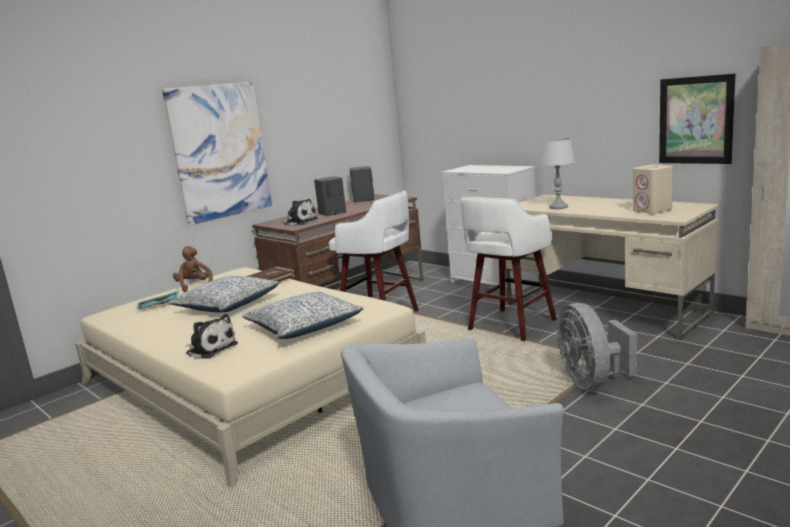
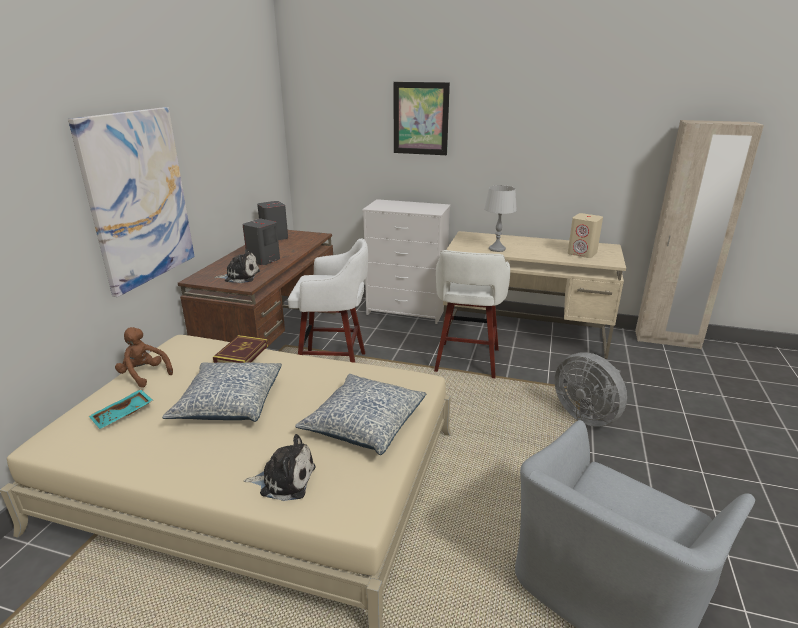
camera: 30 degrees left, 10 degrees up
picture [659,73,736,164] -> picture moved to [393,82,450,155]

